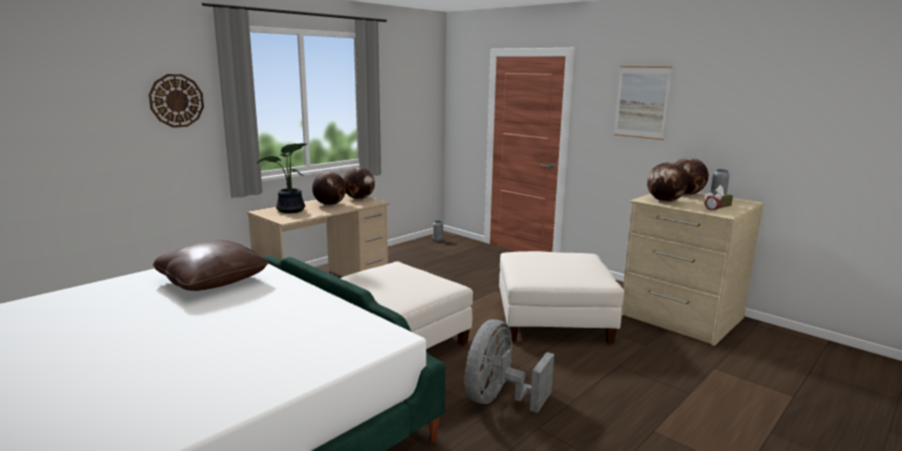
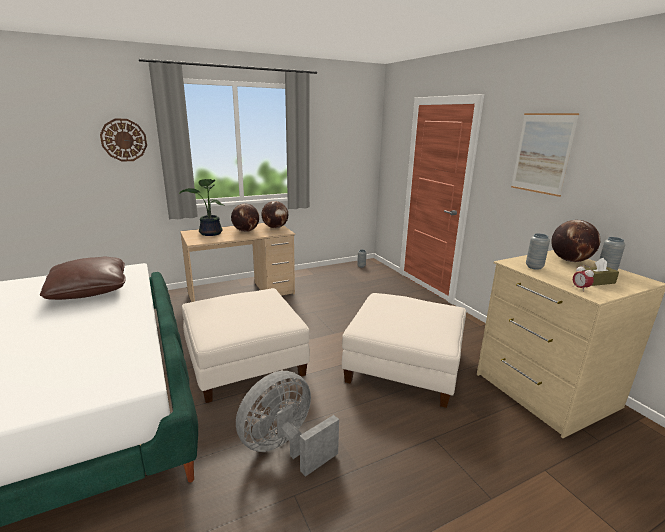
camera: 20 degrees right, 5 degrees up
globe [647,162,689,202] -> grey vase [526,233,550,270]

